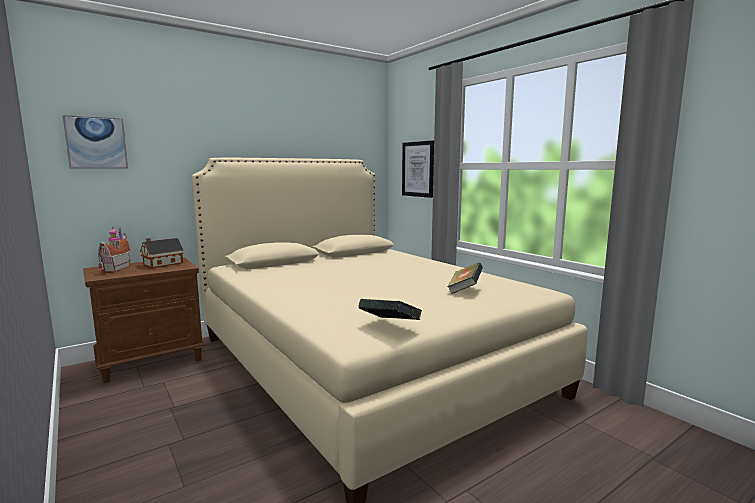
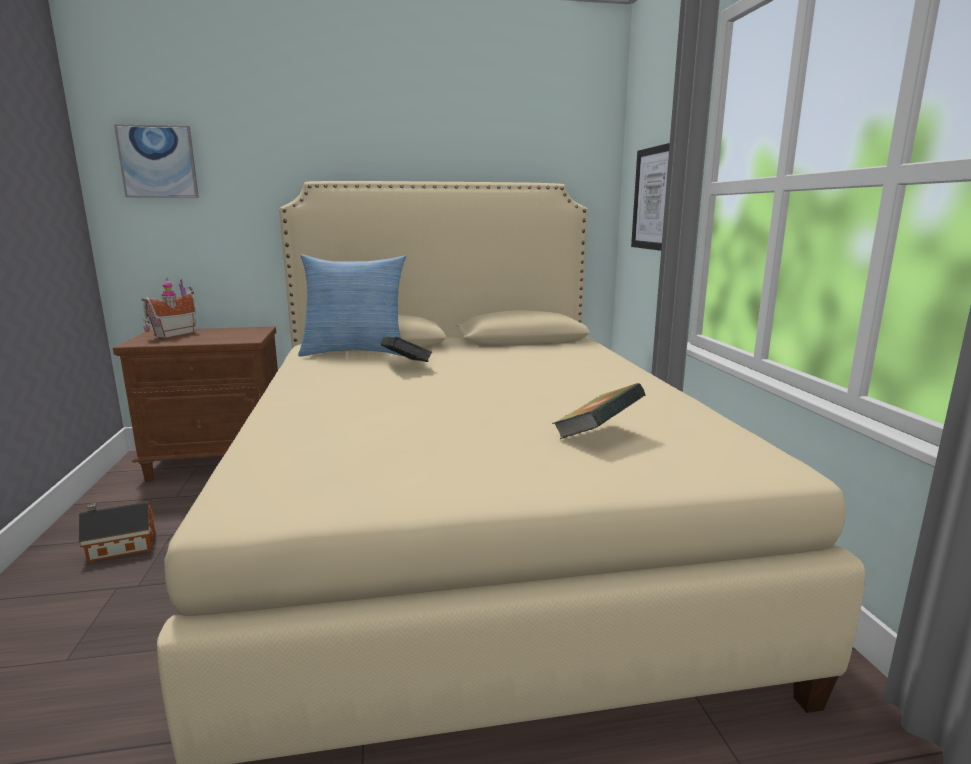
camera: 25 degrees right, 5 degrees up
toy house [140,238,184,268] -> toy house moved to [78,501,155,562]
book [358,299,422,320] -> book moved to [381,336,433,362]
none -> pillow [298,254,406,357]

